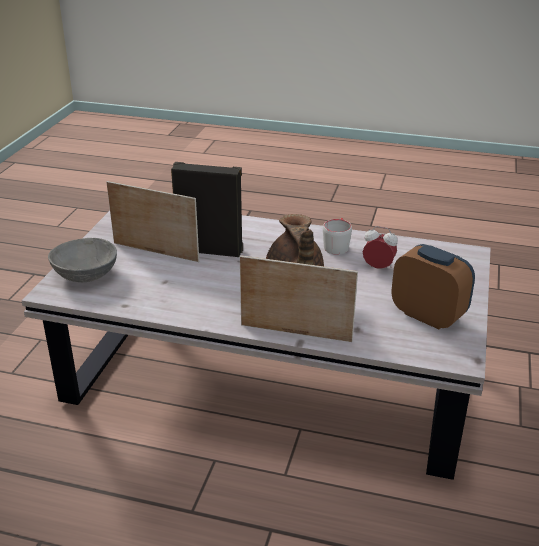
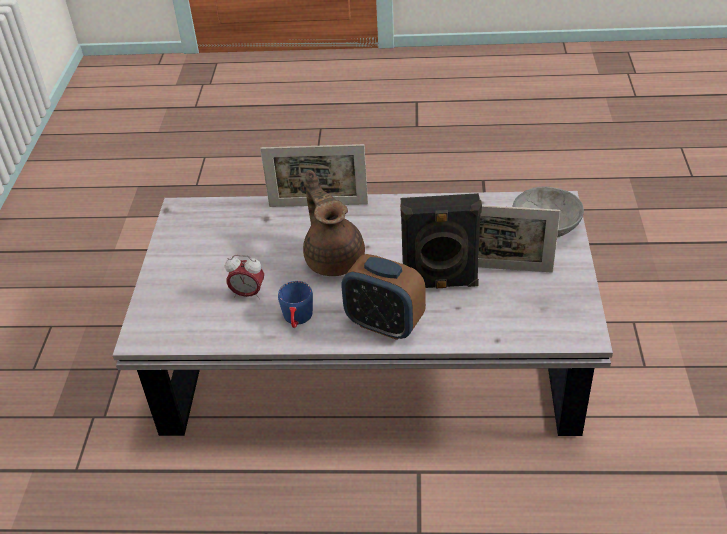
camera: 170 degrees right, 10 degrees up
grey mug [323,218,352,255] -> blue mug [278,281,313,328]
alarm clock [392,244,475,329] -> alarm clock moved to [341,254,426,340]

